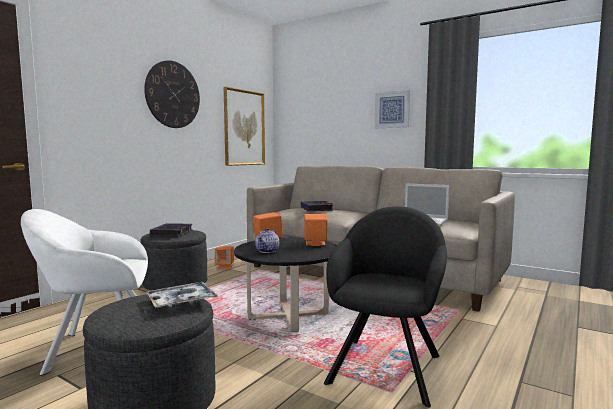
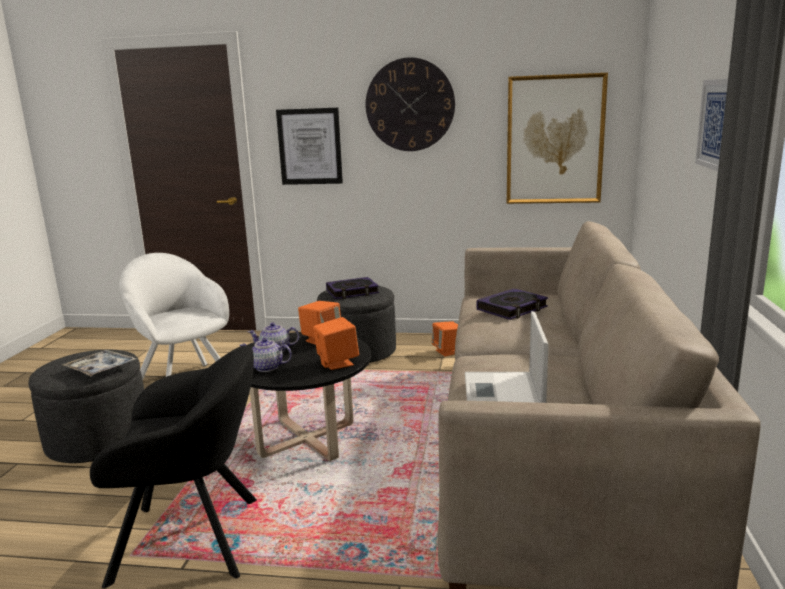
camera: 65 degrees right, 10 degrees up
none -> teapot [240,338,292,372]
none -> picture [276,108,343,185]

